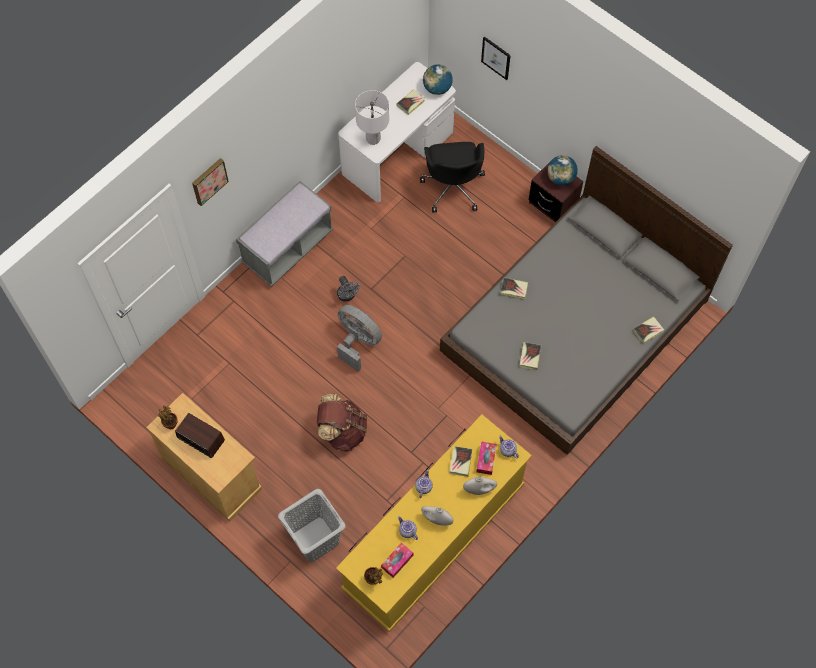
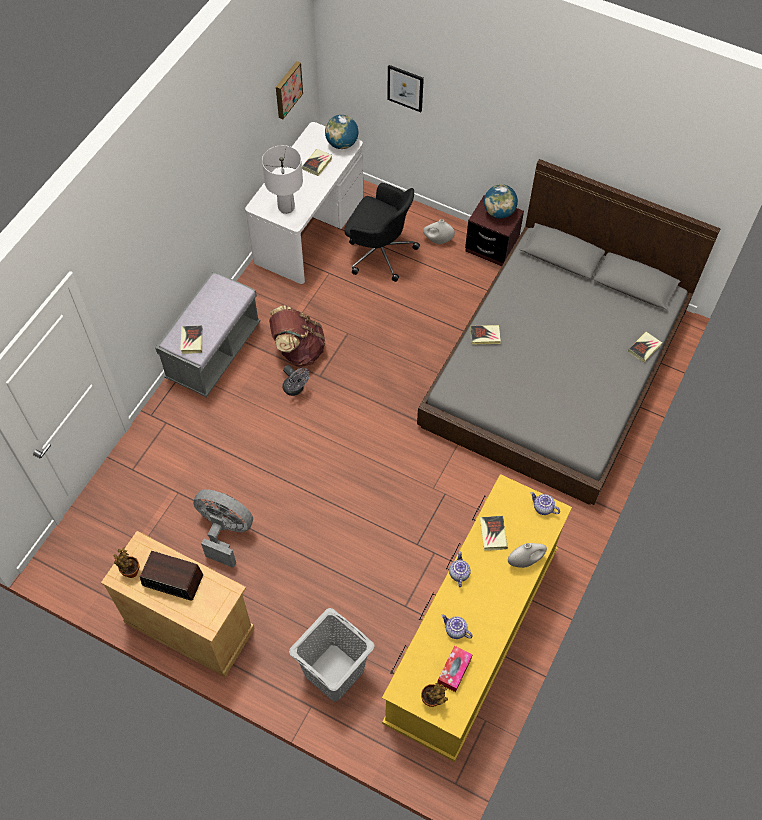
camera: 15 degrees left, 5 degrees down
picture [192,158,229,206] -> picture moved to [276,61,303,119]
brown backpack [317,394,367,452] -> brown backpack moved to [269,305,326,367]
grey fan [337,305,382,372] -> grey fan moved to [193,489,253,568]
black office chair [420,142,485,212] -> black office chair turned 45 degrees counterclockwise [344,183,420,282]
white vase [421,506,454,526] -> white vase moved to [423,219,455,244]
tissue box [477,441,497,475] -> none
book [520,342,541,370] -> book moved to [180,325,202,354]

